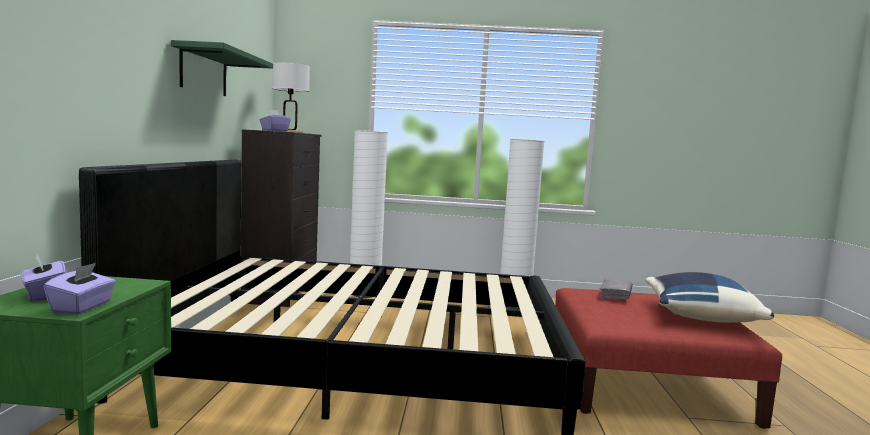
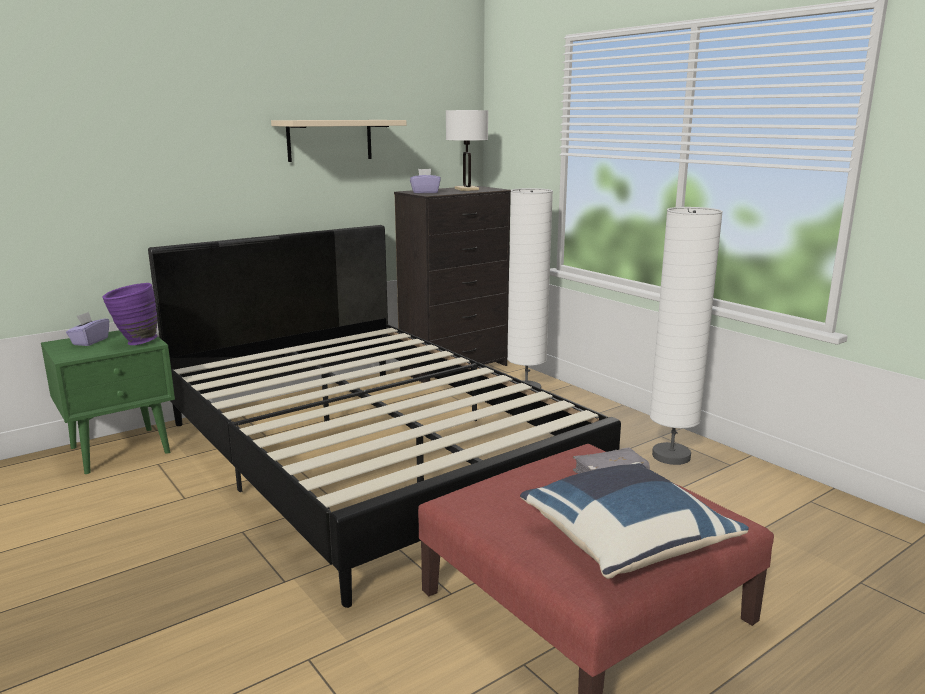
camera: 50 degrees right, 10 degrees up
purple tissue box [44,263,116,314] -> none
green shelf [171,40,273,96] -> beige shelf [271,120,406,162]
none -> purple vase [102,283,157,345]

